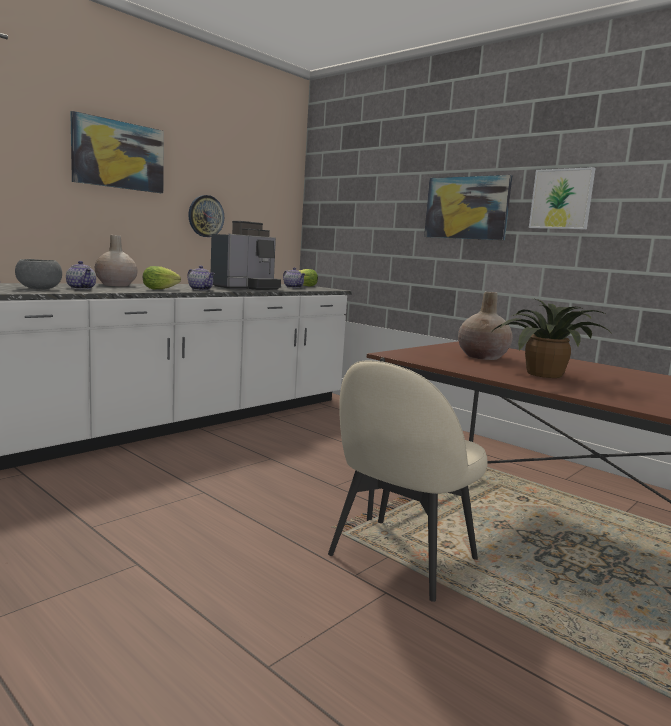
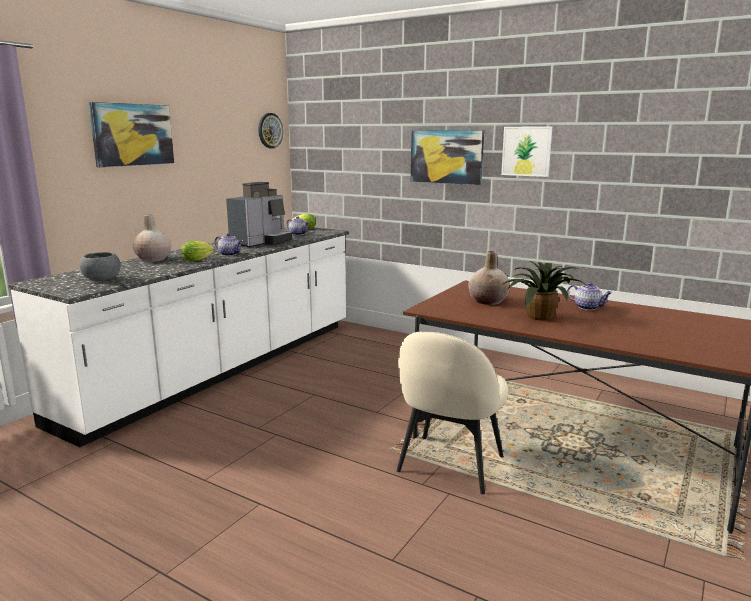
camera: 10 degrees left, 5 degrees up
teapot [66,261,96,290] -> teapot moved to [567,282,613,310]
wall clock [188,195,224,237] -> wall clock moved to [258,113,283,148]

